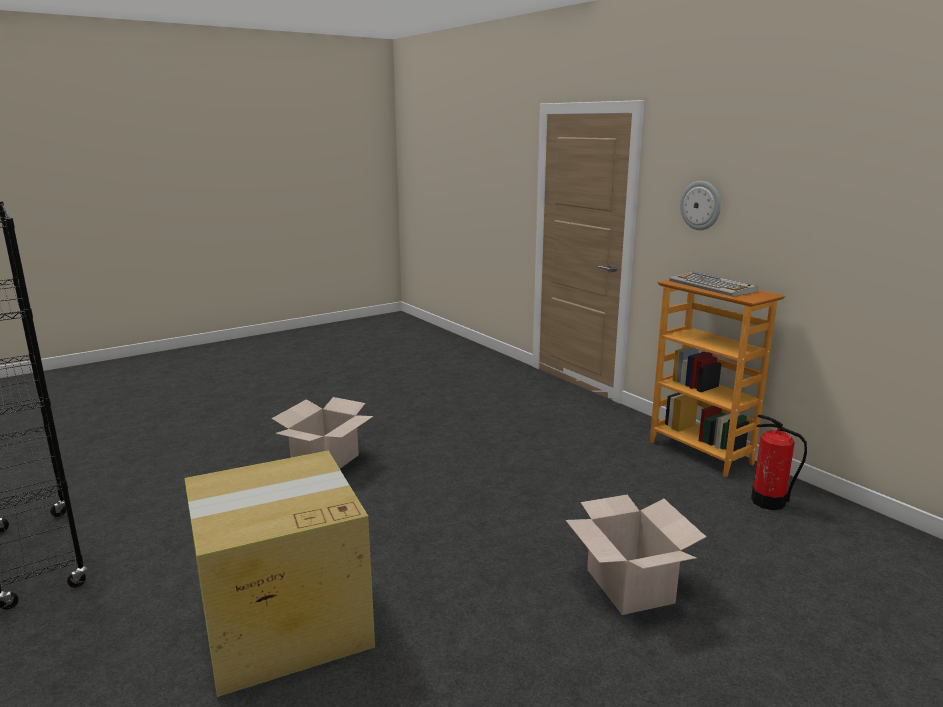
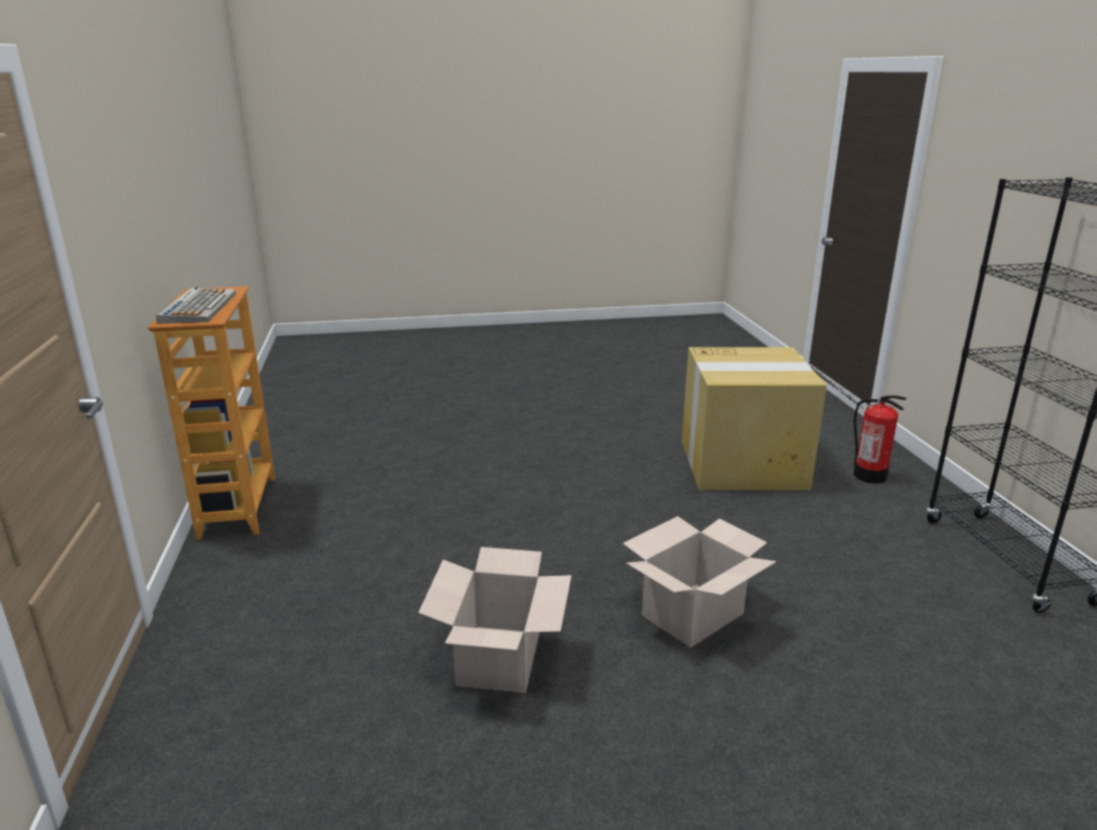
camera: 155 degrees left, 5 degrees up
cardboard box [565,495,706,615] -> cardboard box moved to [418,547,572,693]
wall clock [680,181,721,230] -> none
fire extinguisher [751,415,807,510] -> fire extinguisher moved to [853,395,906,484]

